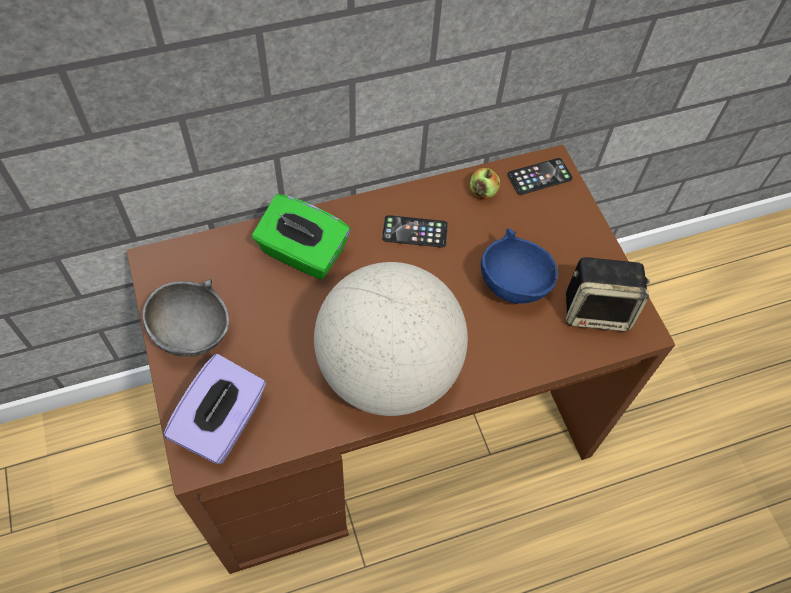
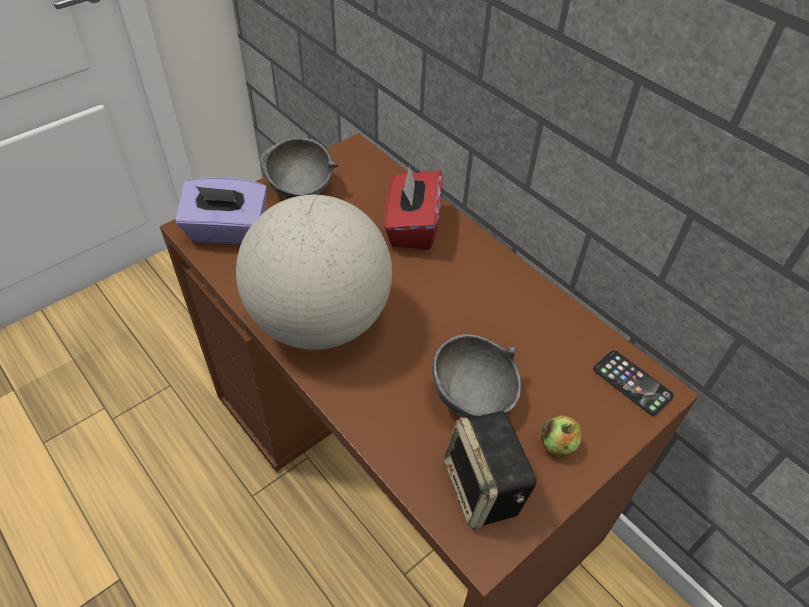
camera: 70 degrees right, 10 degrees down
green tissue box [252,194,350,280] -> red tissue box [384,166,443,250]
phone [382,215,448,248] -> none
apple [470,168,500,200] -> apple moved to [541,415,582,457]
blue bowl [481,228,558,304] -> grey bowl [432,334,521,418]

